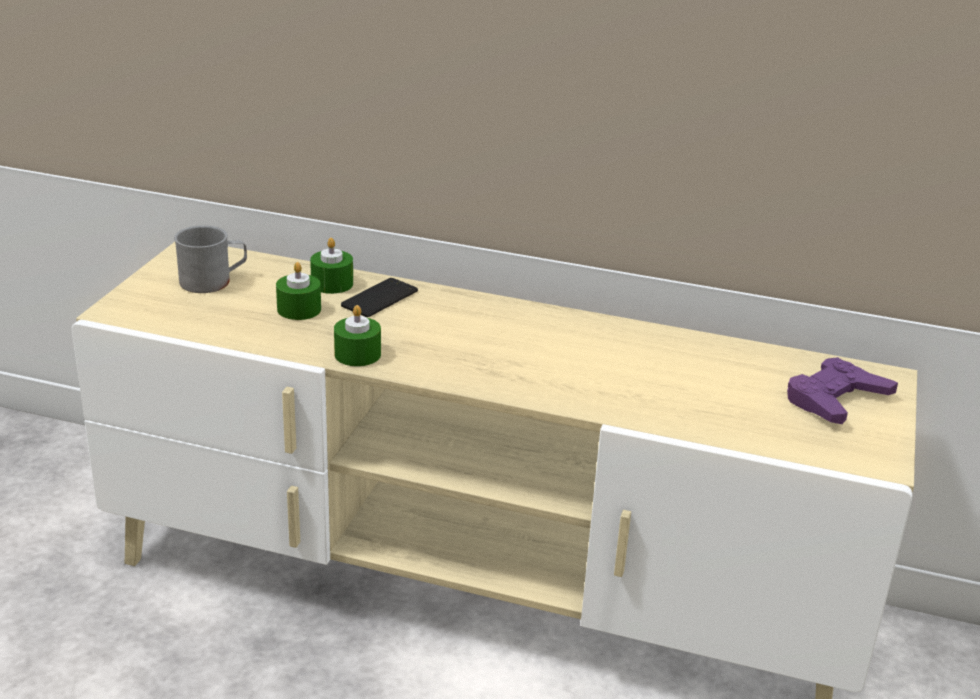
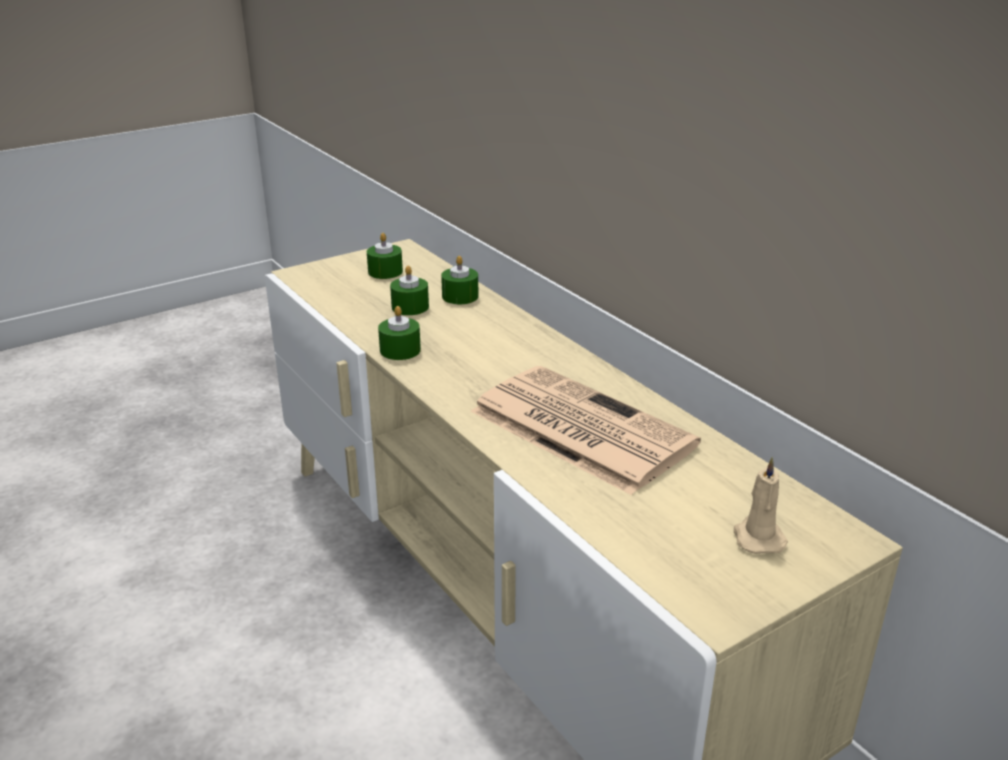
camera: 40 degrees right, 0 degrees up
grey mug [174,225,247,293] -> green candle [367,233,403,279]
phone [341,278,418,317] -> none
purple game controller [787,357,898,424] -> beige candle [734,457,788,554]
none -> newspaper [470,366,701,495]

